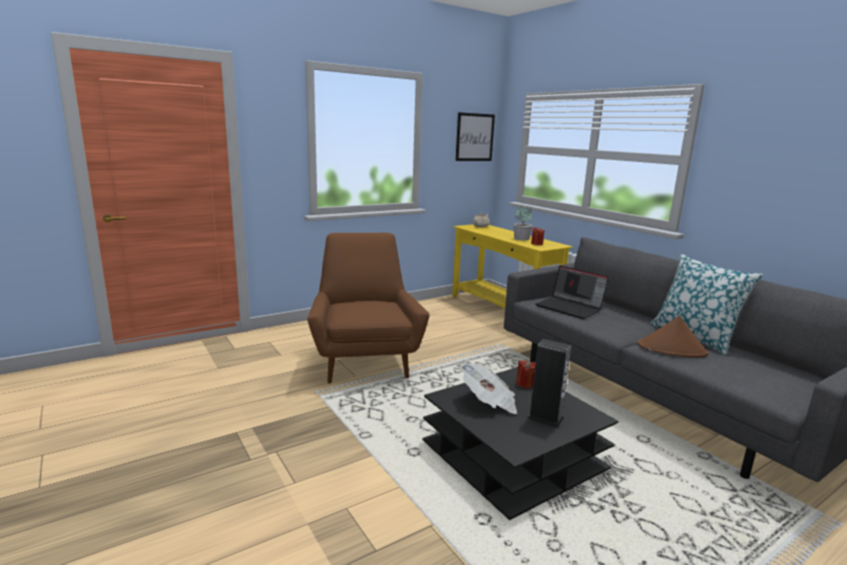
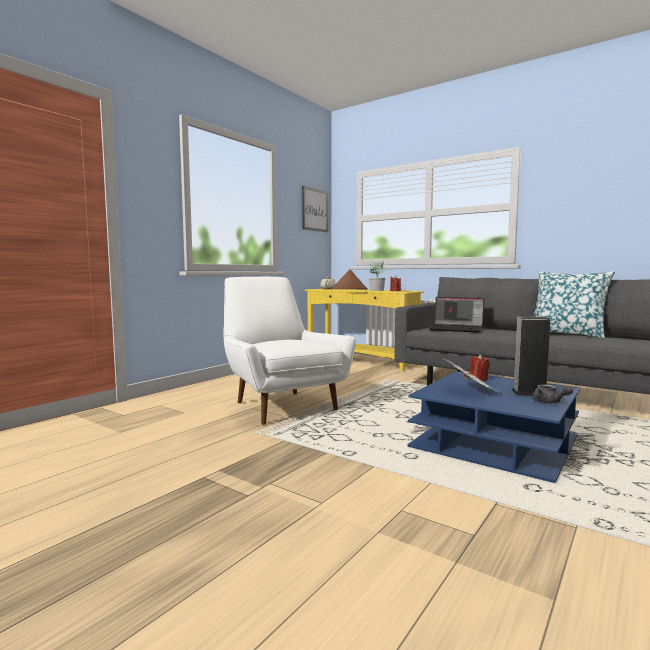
camera: 20 degrees left, 10 degrees down
brown armchair [307,232,430,384] -> white armchair [223,277,356,425]
black coffee table [422,367,618,520] -> blue coffee table [407,371,581,483]
brown hat [638,316,708,358] -> brown hat moved to [331,269,368,290]
none -> grey teapot [532,384,573,404]

